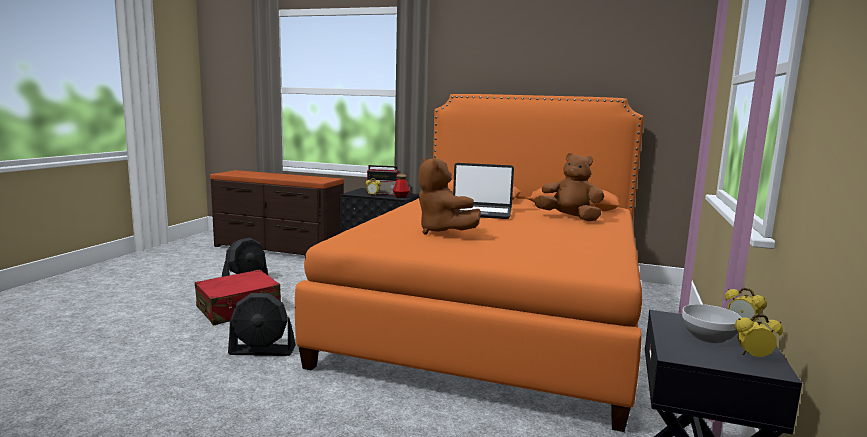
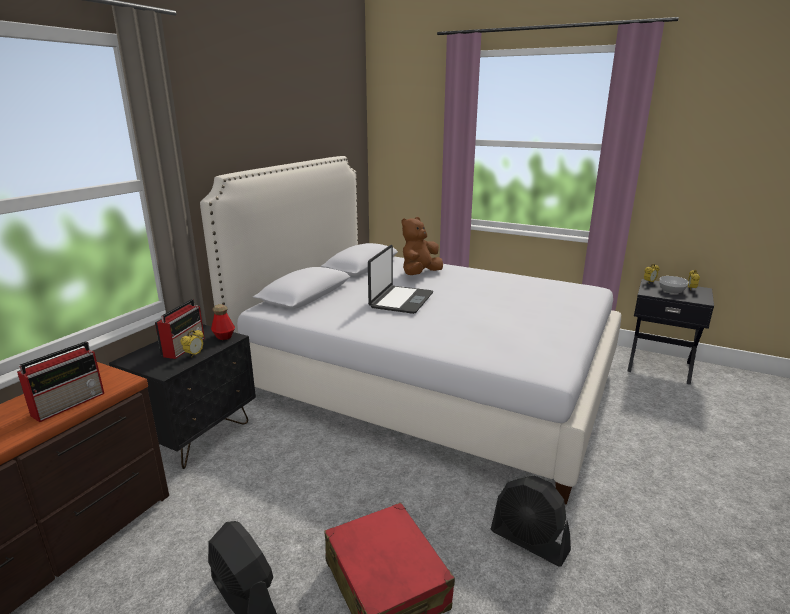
camera: 80 degrees left, 10 degrees up
black fan [228,293,296,356] -> black fan turned 120 degrees clockwise [491,475,571,567]
orange bed [295,94,644,432] -> white bed [200,156,621,505]
brown plush toy [418,157,481,235] -> none
none -> radio [17,341,104,422]

